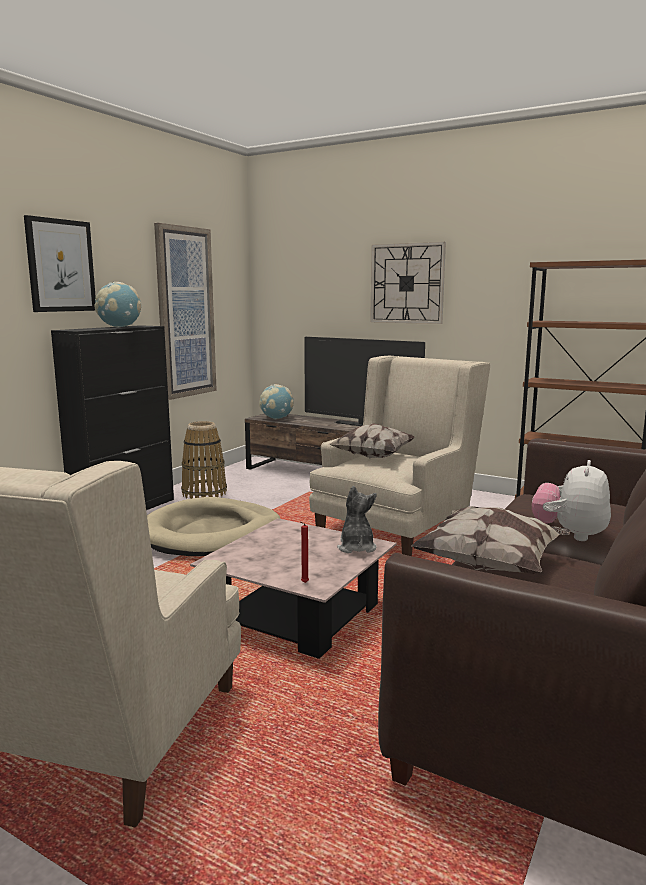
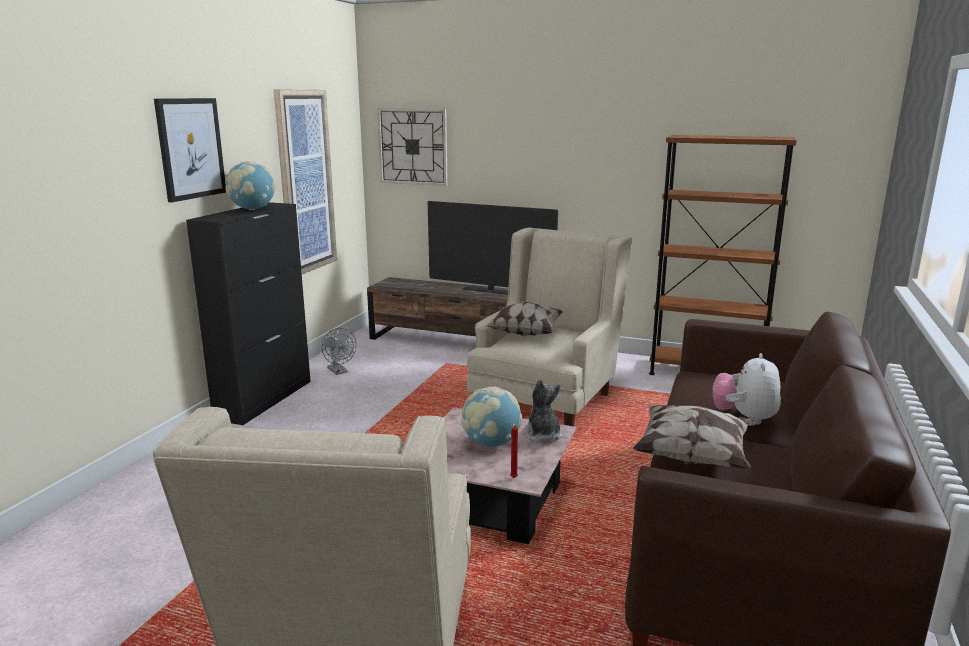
camera: 10 degrees left, 5 degrees up
beige dog bed [147,497,280,556] -> none
basket [181,421,227,499] -> grey fan [322,328,356,375]
globe [259,384,294,419] -> globe moved to [461,387,522,448]
wall clock [370,242,446,324] -> wall clock moved to [377,108,448,186]

